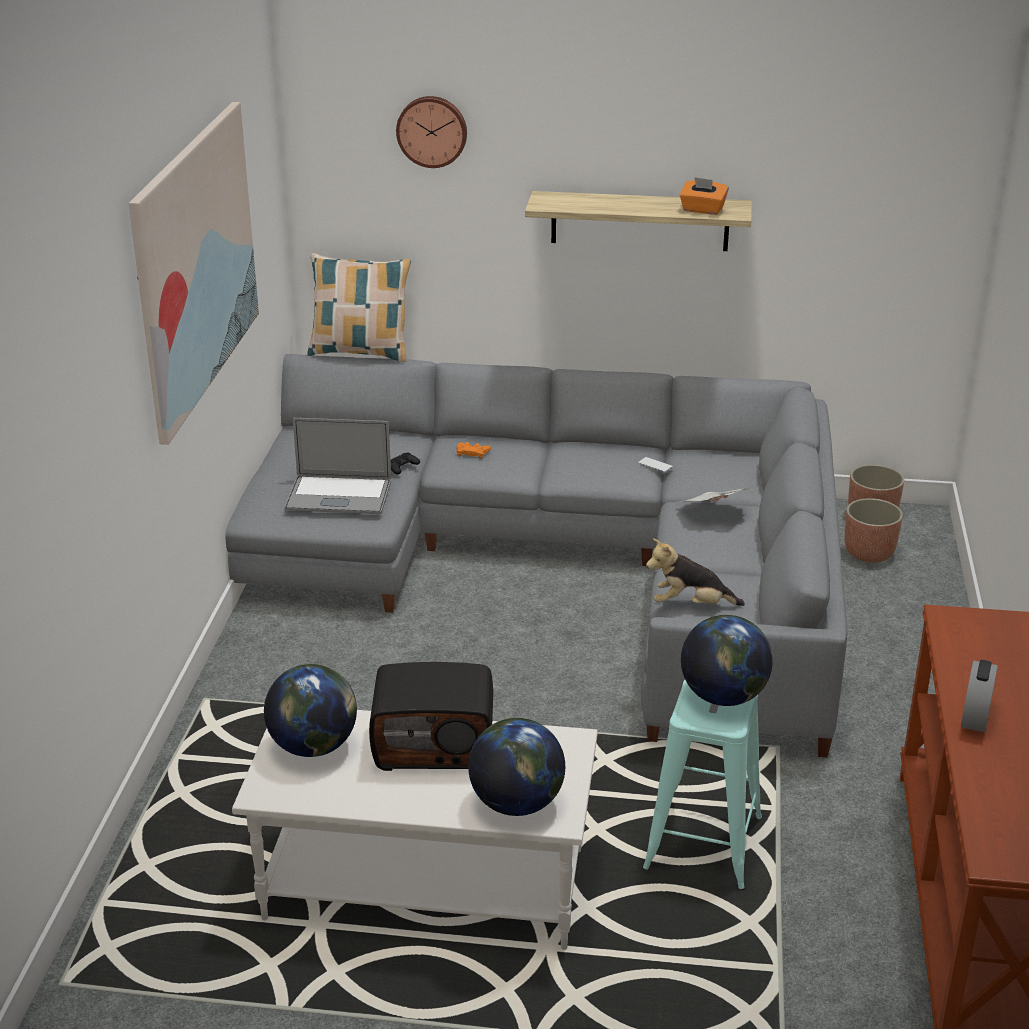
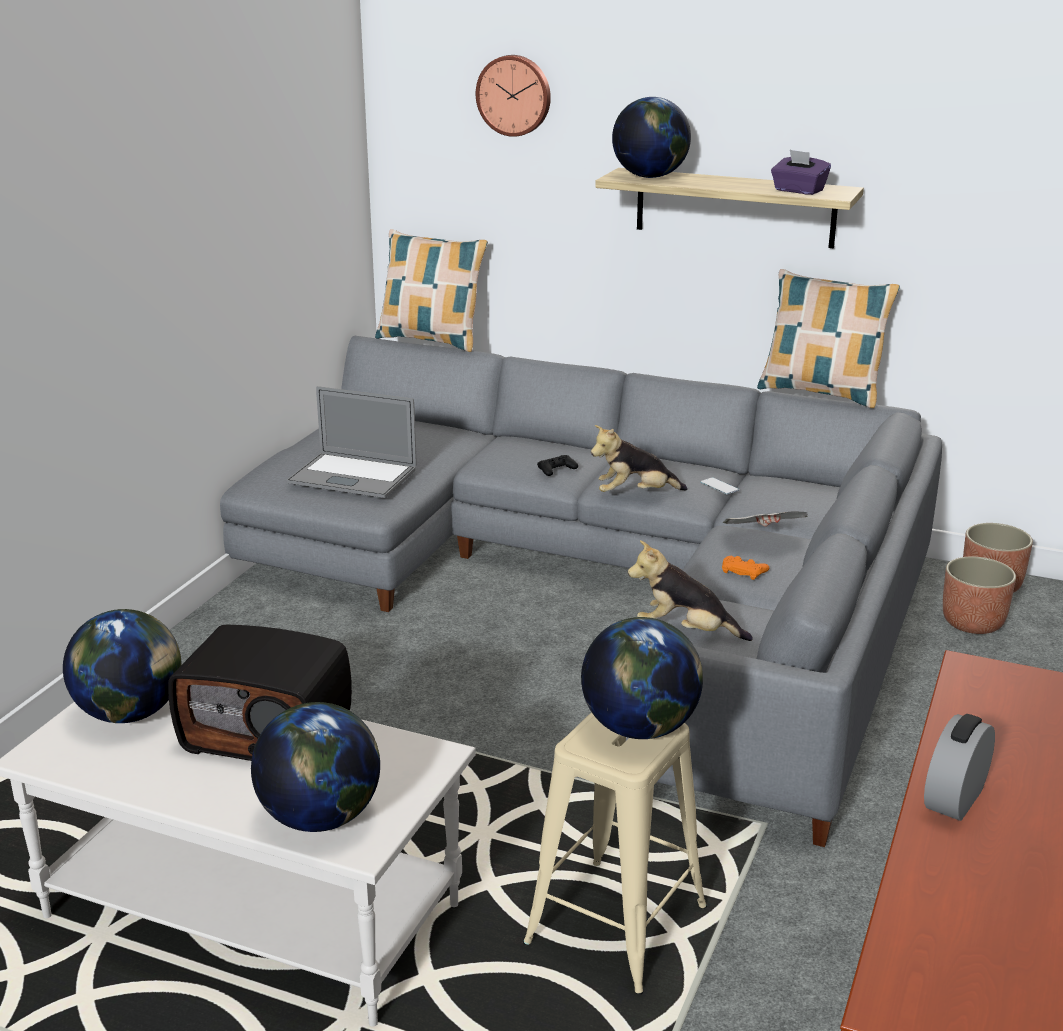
camera: 15 degrees right, 5 degrees down
picture [129,102,259,445] -> none
black game controller [391,453,420,474] -> black game controller moved to [537,455,578,476]
orange game controller [456,442,491,458] -> orange game controller moved to [722,556,769,580]
turquoise stool [643,680,762,890] -> beige stool [523,712,707,995]
orange tissue box [680,177,729,215] -> purple tissue box [771,150,831,195]
none -> plush toy [591,425,688,492]
none -> globe [612,97,691,178]
none -> pillow [757,269,900,408]

